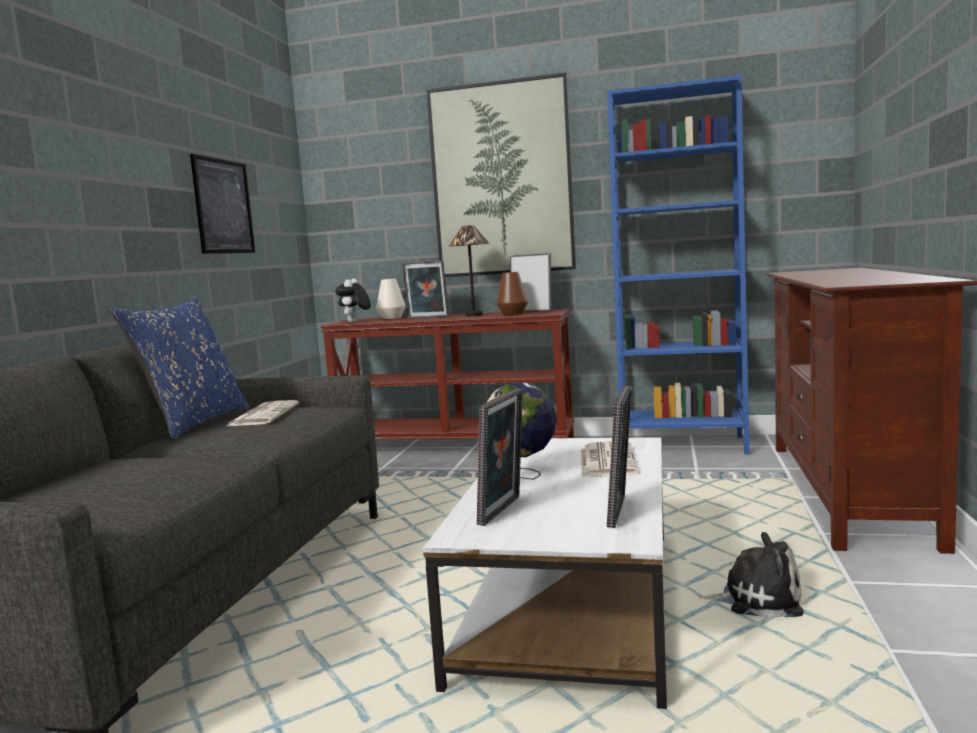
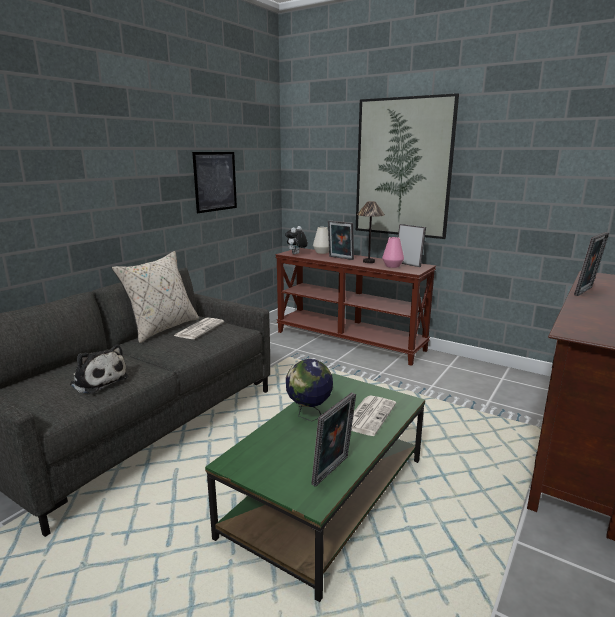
camera: 20 degrees right, 10 degrees up
blue pillow [110,297,250,440] -> beige pillow [112,251,199,343]
white coffee table [423,437,667,709] -> green coffee table [205,373,425,602]
picture frame [477,389,523,526] -> picture frame moved to [574,232,609,296]
brown vase [496,272,528,315] -> pink vase [382,237,404,268]
blue bookcase [607,74,750,455] -> none
plush toy [698,532,804,618] -> plush toy moved to [70,344,129,394]

